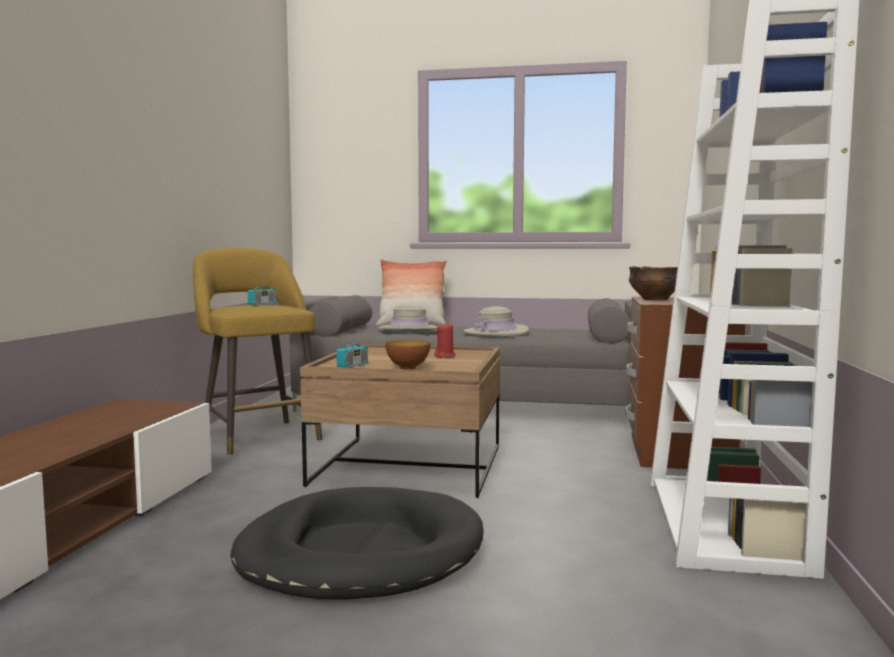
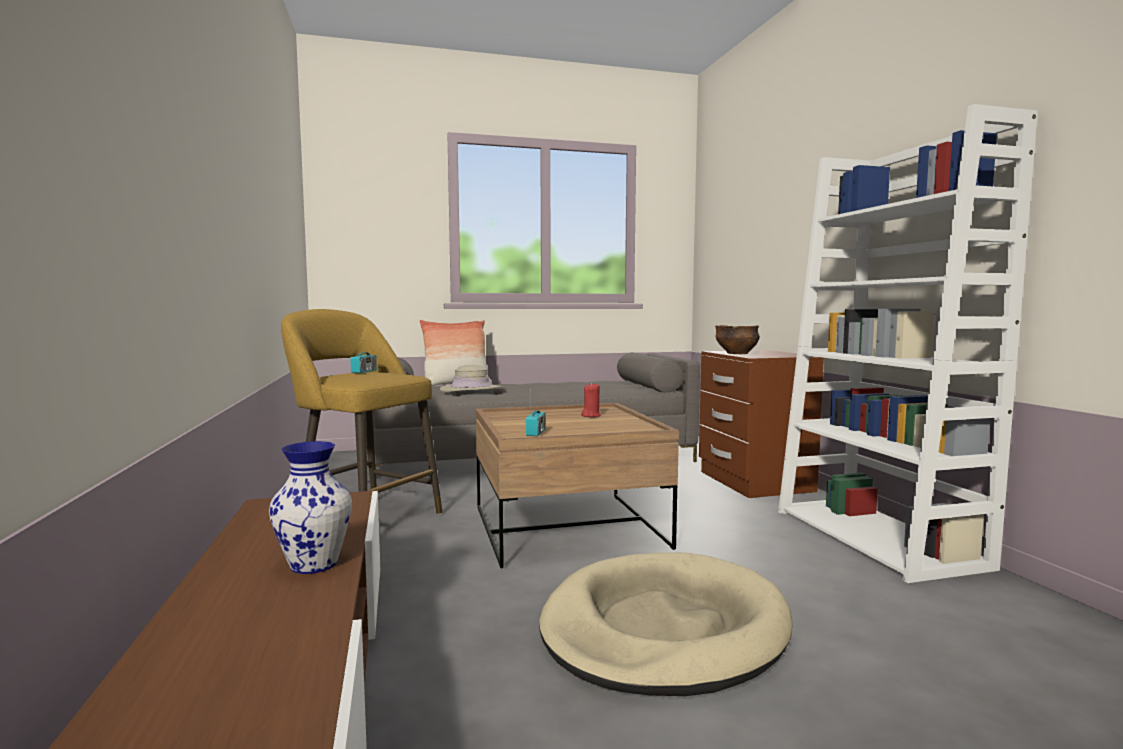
camera: 25 degrees left, 0 degrees up
black dog bed [230,487,484,600] -> beige dog bed [539,552,793,696]
bowl [385,340,431,370] -> none
beige hat [463,306,529,336] -> none
none -> vase [269,441,352,574]

